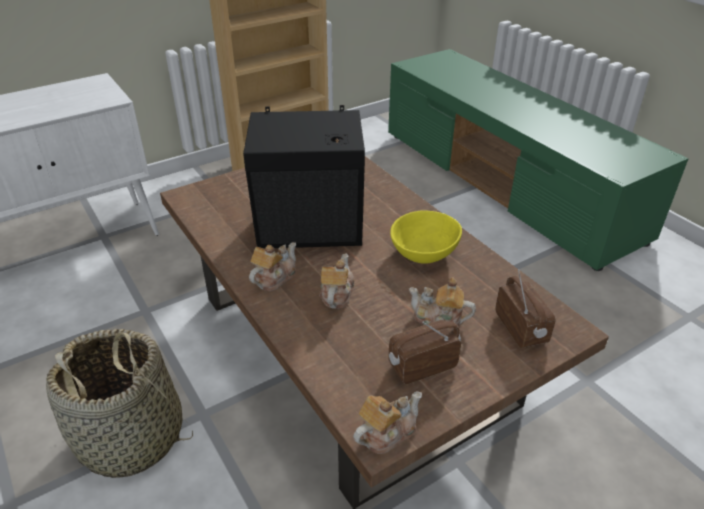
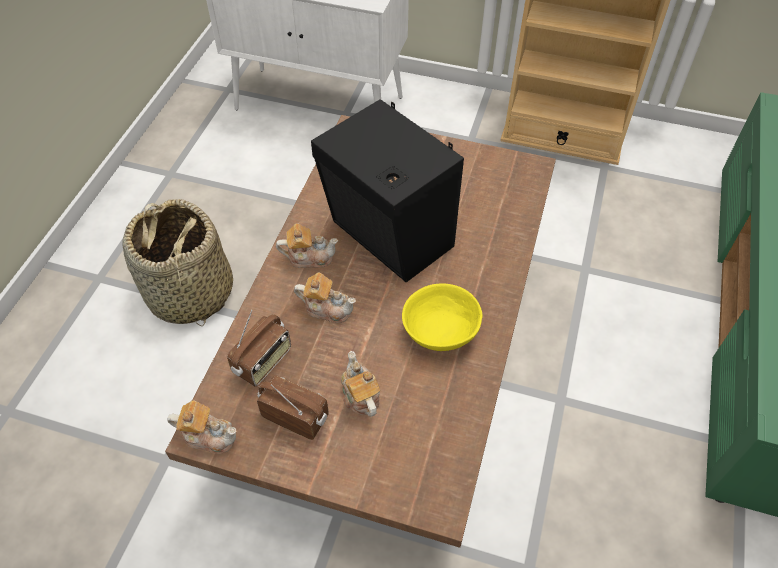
camera: 50 degrees right, 15 degrees up
teapot [319,253,354,309] -> teapot turned 45 degrees clockwise [294,272,356,323]
radio [495,269,555,348] -> radio moved to [227,310,291,386]

